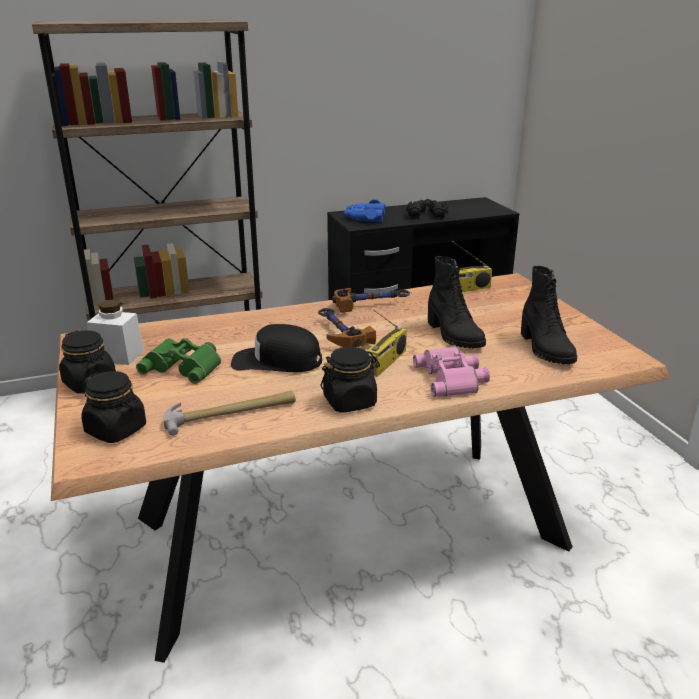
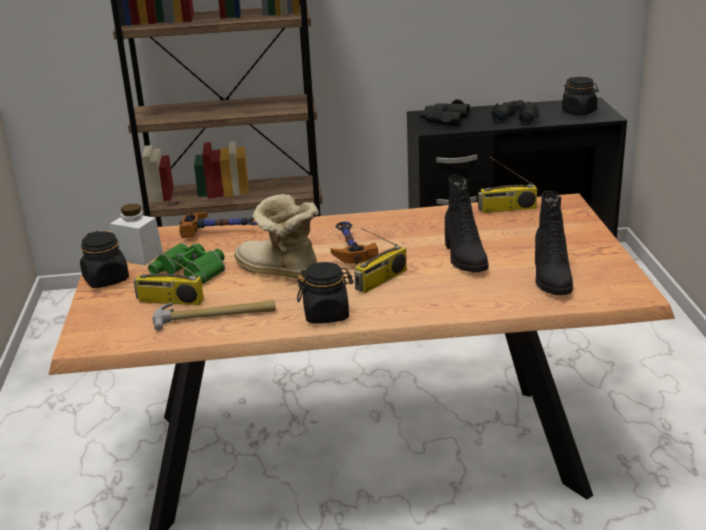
camera: 15 degrees right, 0 degrees up
black jar [81,371,146,443] -> black jar moved to [562,77,599,115]
black cap [231,324,322,372] -> boot [234,194,319,278]
hammer [332,288,412,313] -> hammer moved to [179,212,258,238]
blue binoculars [344,199,386,222] -> black binoculars [420,99,470,126]
pink binoculars [413,347,490,397] -> none
none -> radio [133,240,204,305]

